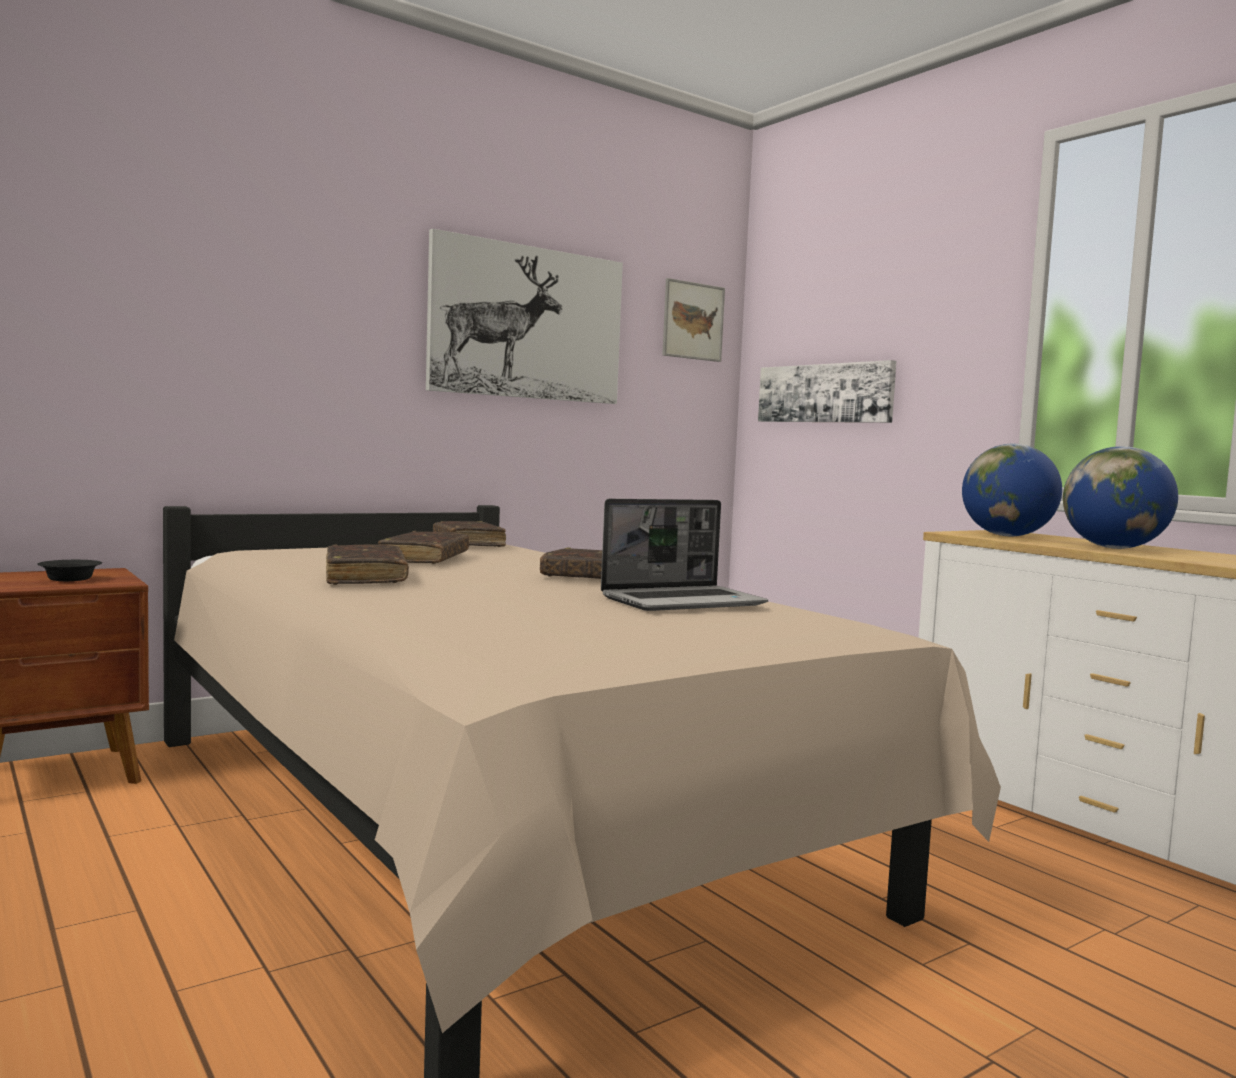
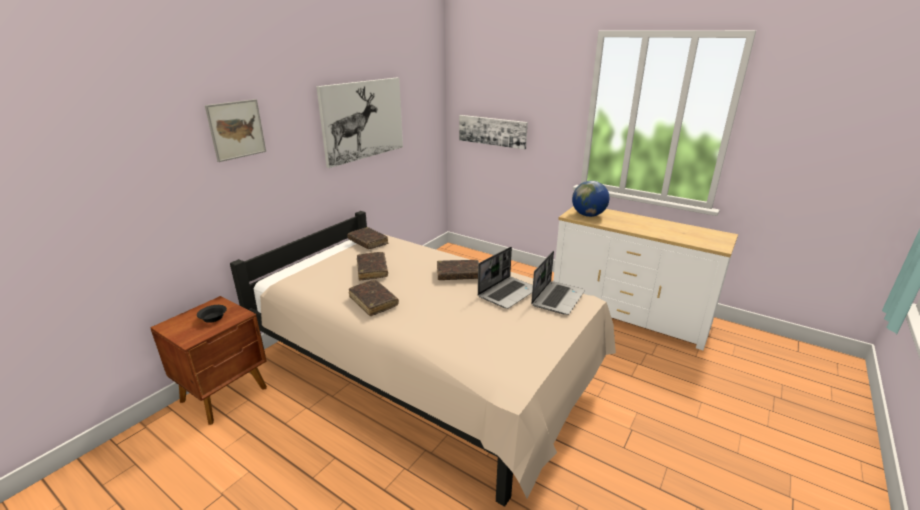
camera: 20 degrees left, 20 degrees up
picture [662,278,725,362] -> picture moved to [205,99,266,162]
globe [1063,446,1178,549] -> none
none -> laptop [531,251,585,315]

